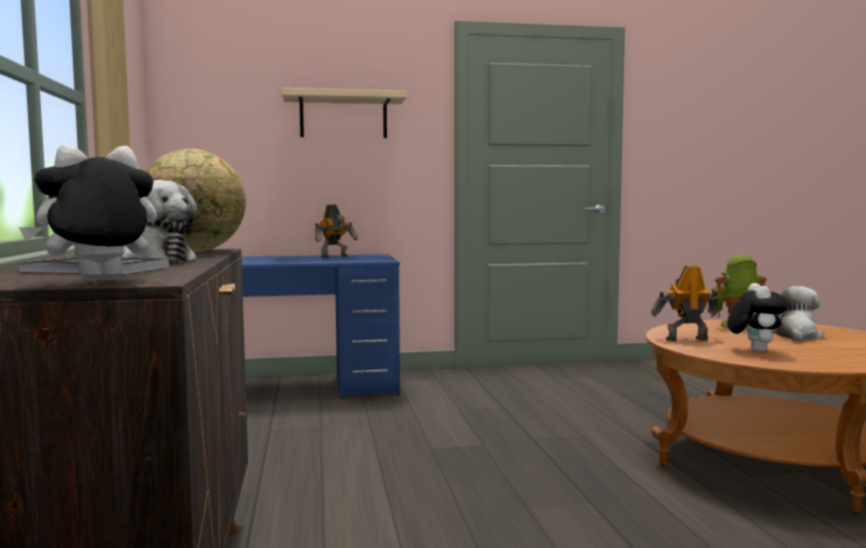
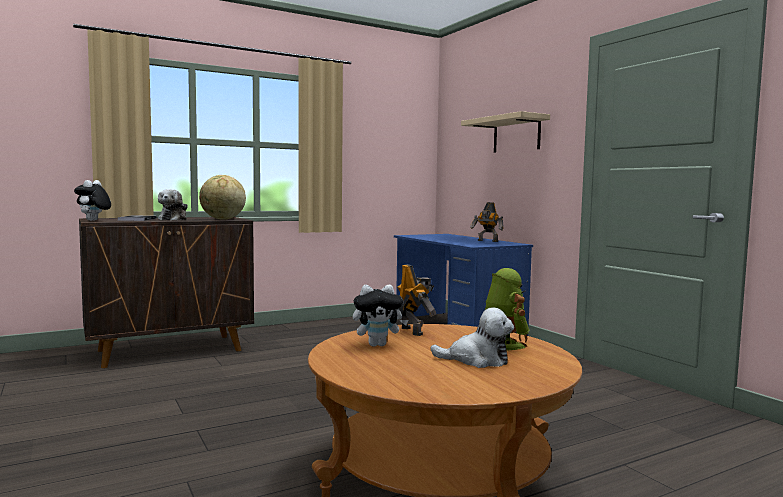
camera: 70 degrees right, 0 degrees up
plush toy [19,144,157,281] -> plush toy turned 120 degrees counterclockwise [74,180,111,221]

